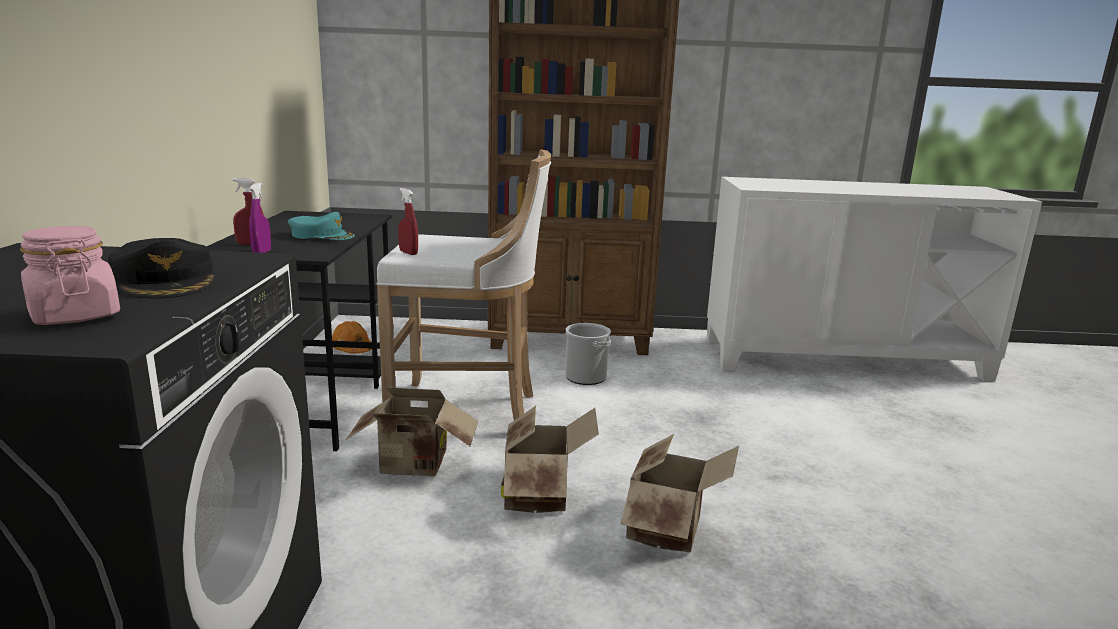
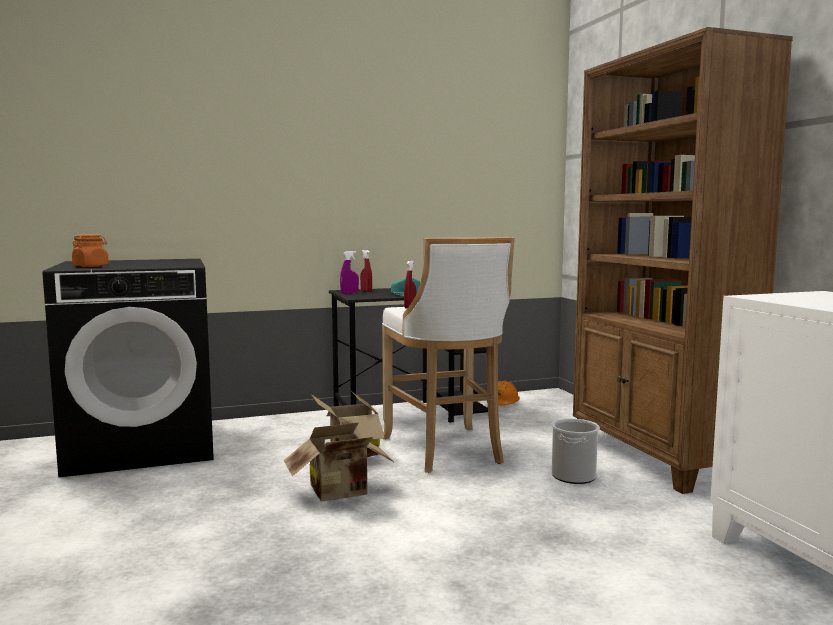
camera: 70 degrees right, 10 degrees down
pink jar [20,226,120,325] -> orange jar [72,234,109,267]
black cap [108,238,214,298] -> none
cardboard box [620,434,739,553] -> none

